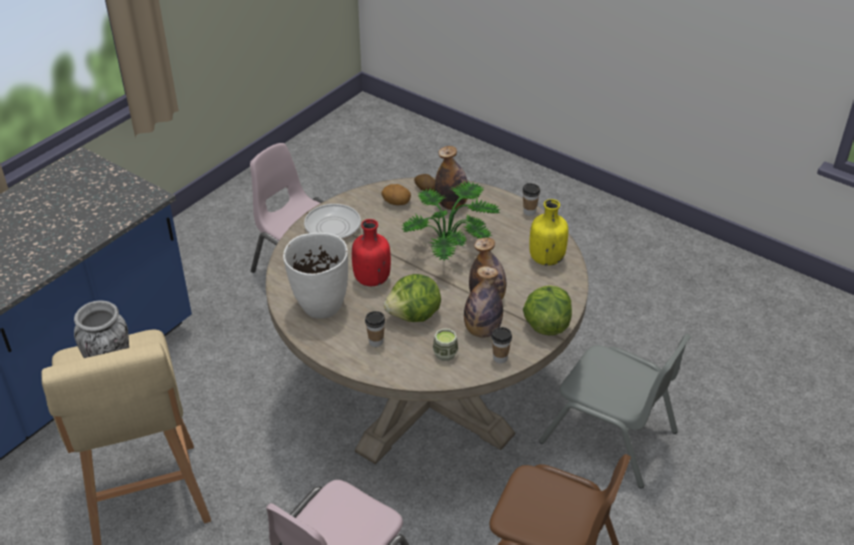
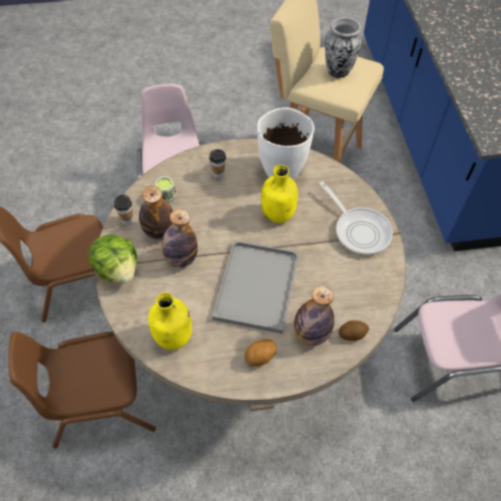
camera: 135 degrees right, 15 degrees up
red bottle [352,219,391,286] -> yellow bottle [261,165,298,223]
potato [381,184,411,205] -> potato moved to [244,339,277,366]
lettuce [384,274,441,322] -> none
potted plant [401,181,500,261] -> grey tray [212,240,299,334]
cup [522,183,540,216] -> none
grey chair [539,334,691,488] -> brown chair [8,332,156,449]

